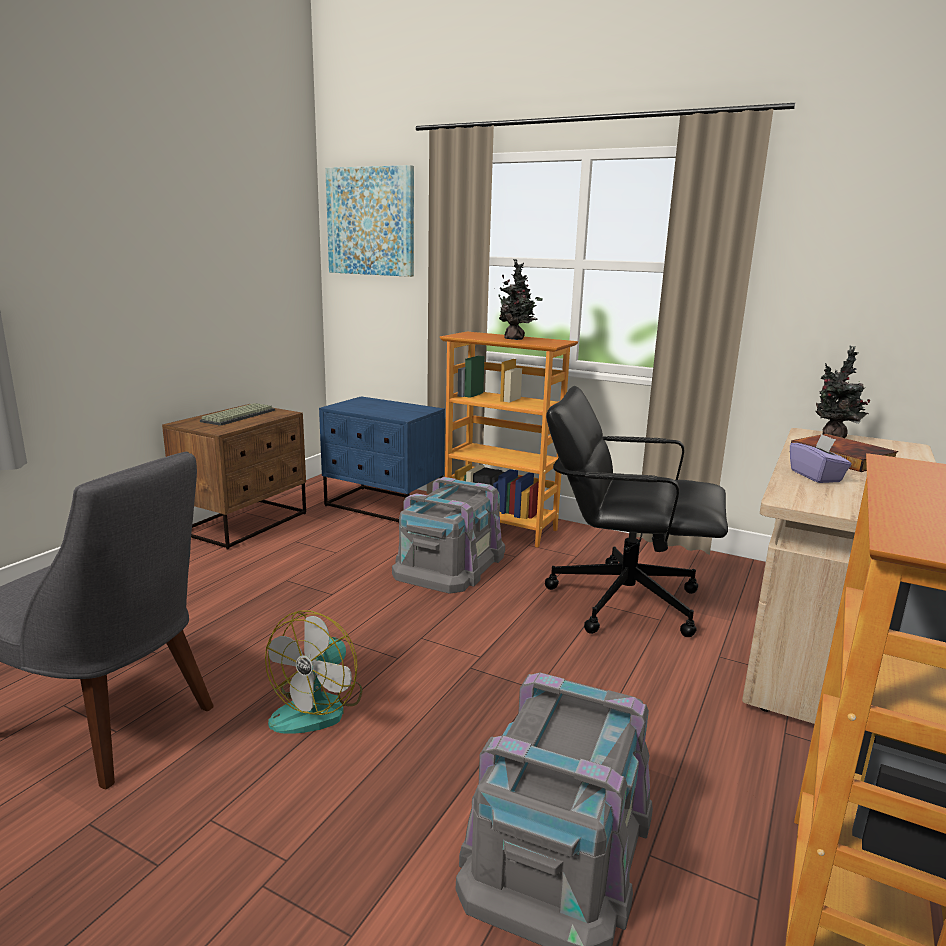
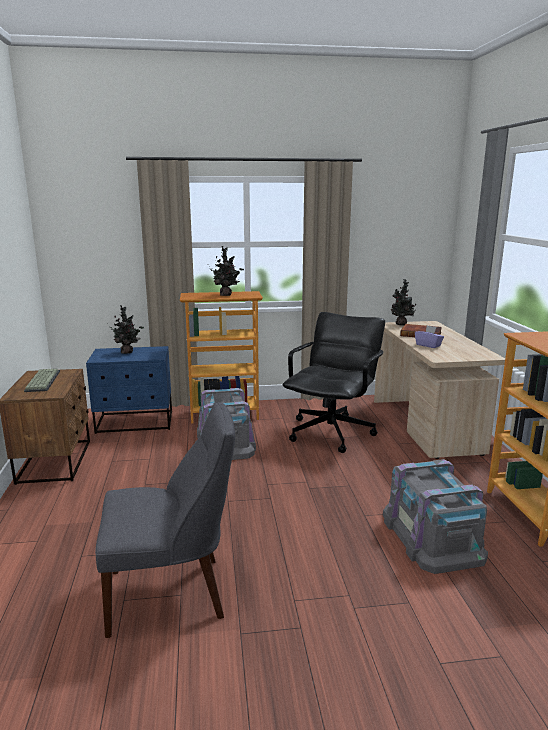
camera: 35 degrees left, 0 degrees up
fan [265,611,363,734] -> none
picture [325,165,414,277] -> none
black office chair [545,386,728,637] -> black office chair turned 135 degrees clockwise [283,312,385,453]
none -> potted plant [111,305,144,354]

